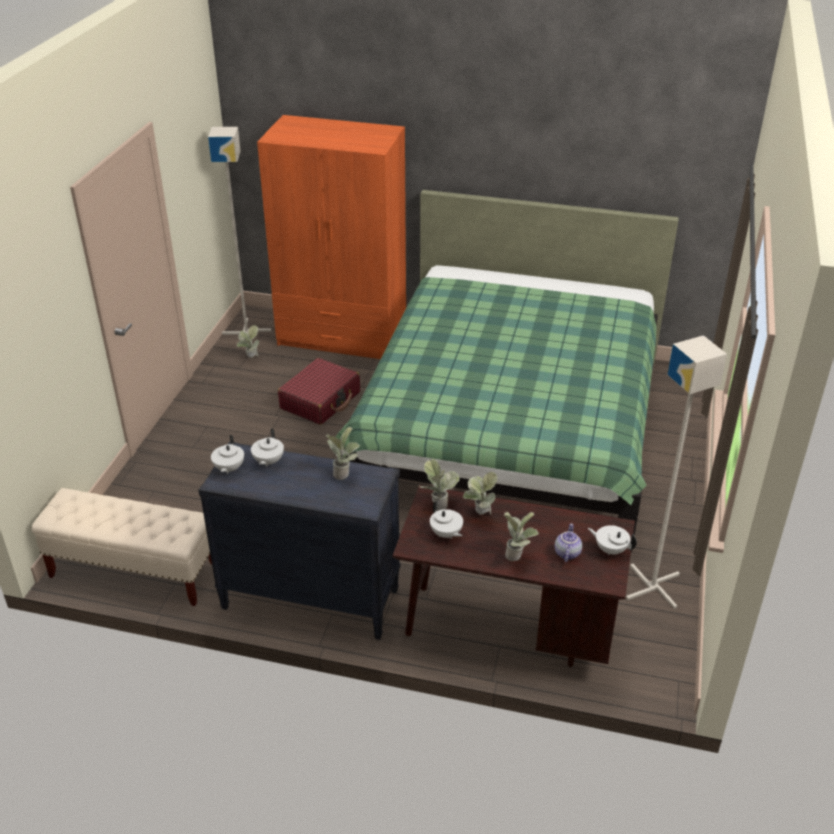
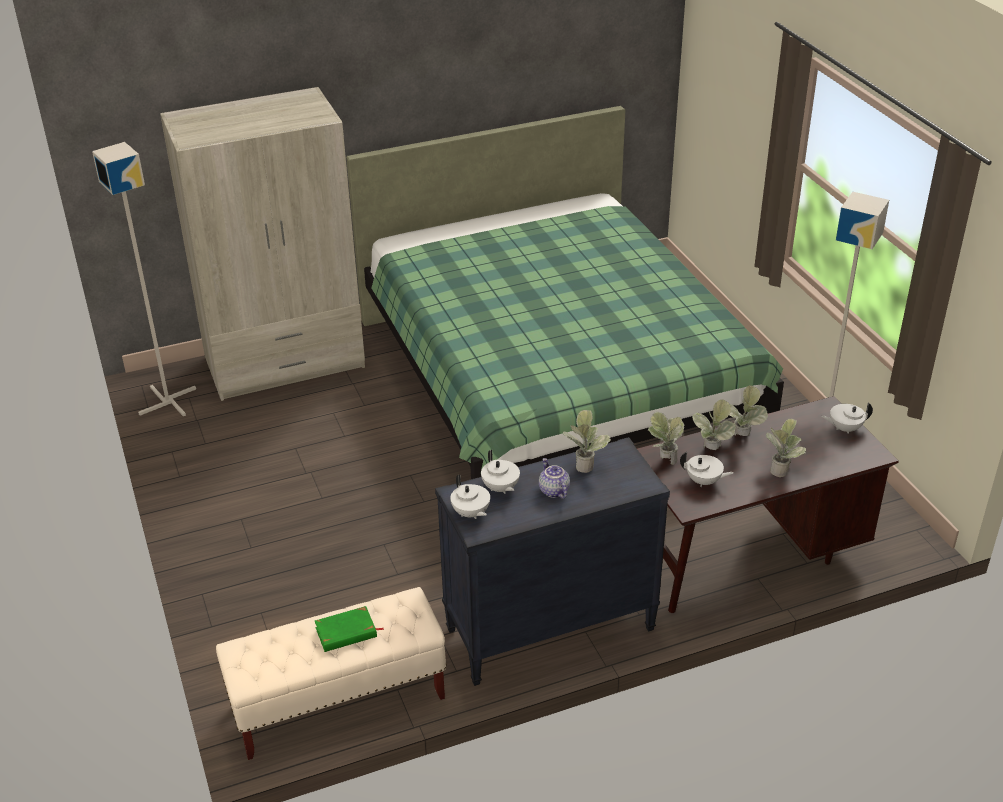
camera: 35 degrees left, 0 degrees up
potted plant [237,325,259,358] -> potted plant moved to [729,385,768,436]
orange wardrobe [257,115,406,359] -> beige wardrobe [160,87,365,401]
red suitcase [278,358,360,425] -> none
teapot [555,523,582,562] -> teapot moved to [539,458,570,499]
none -> green book [315,606,384,652]

